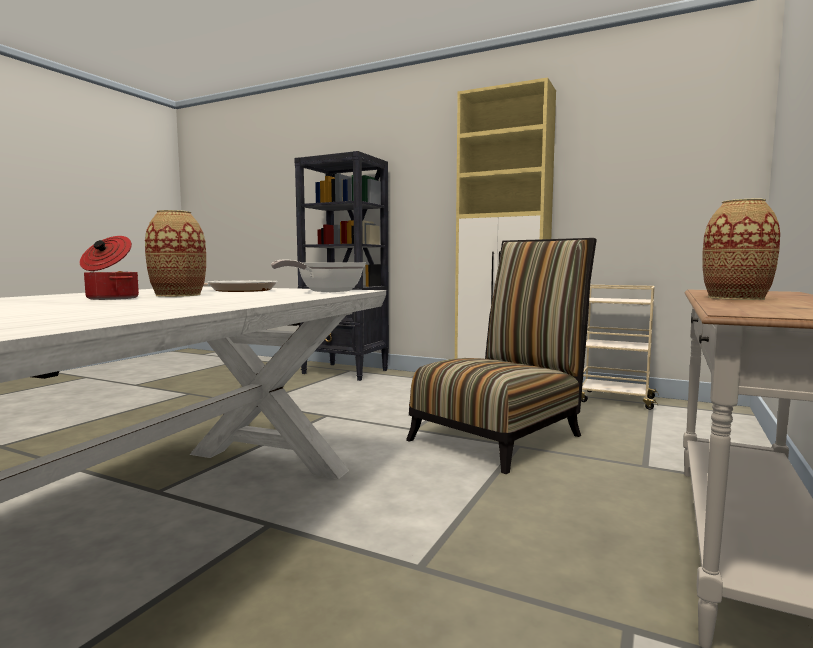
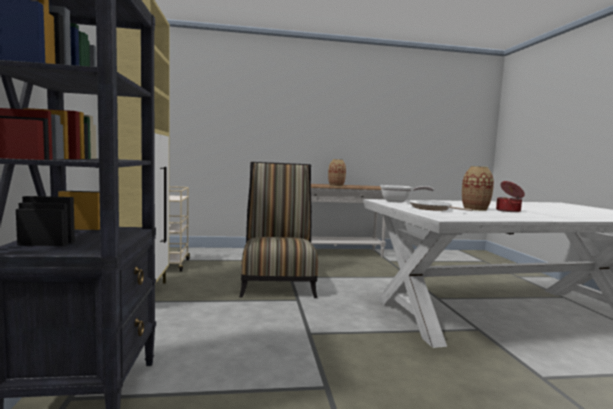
camera: 125 degrees left, 0 degrees up
chair [406,238,597,474] -> chair turned 75 degrees clockwise [240,162,318,298]

